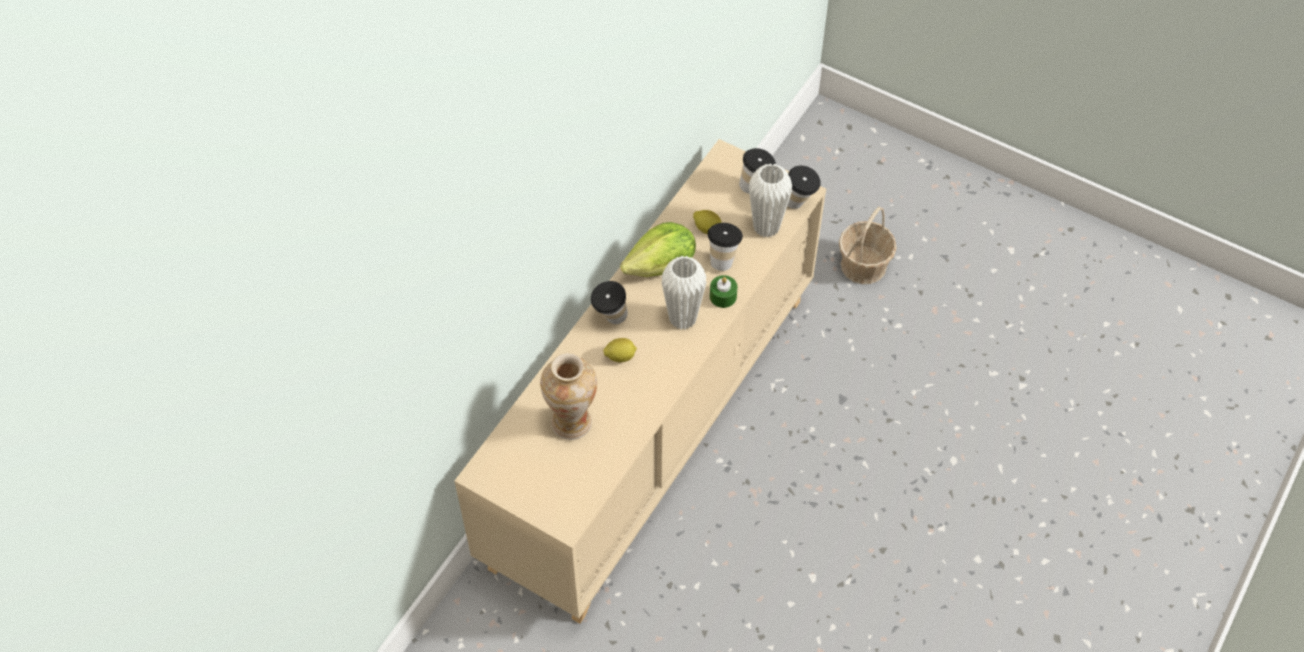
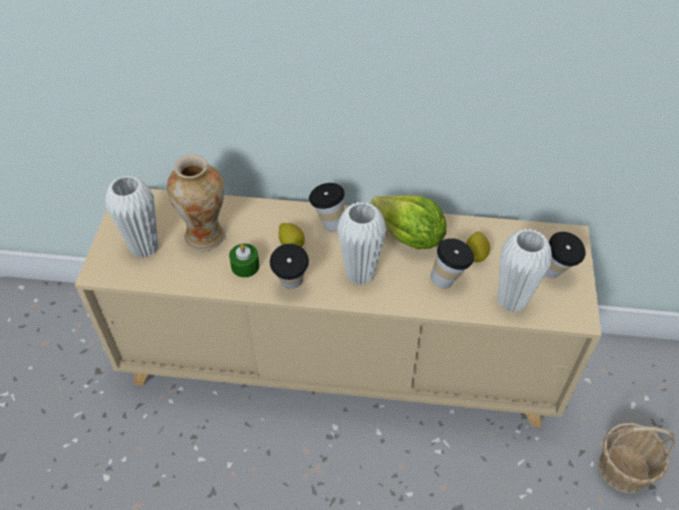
camera: 65 degrees right, 5 degrees down
green candle [710,275,737,308] -> green candle moved to [229,244,260,278]
cup [787,165,821,209] -> cup moved to [270,244,309,289]
none -> white vase [106,175,158,258]

